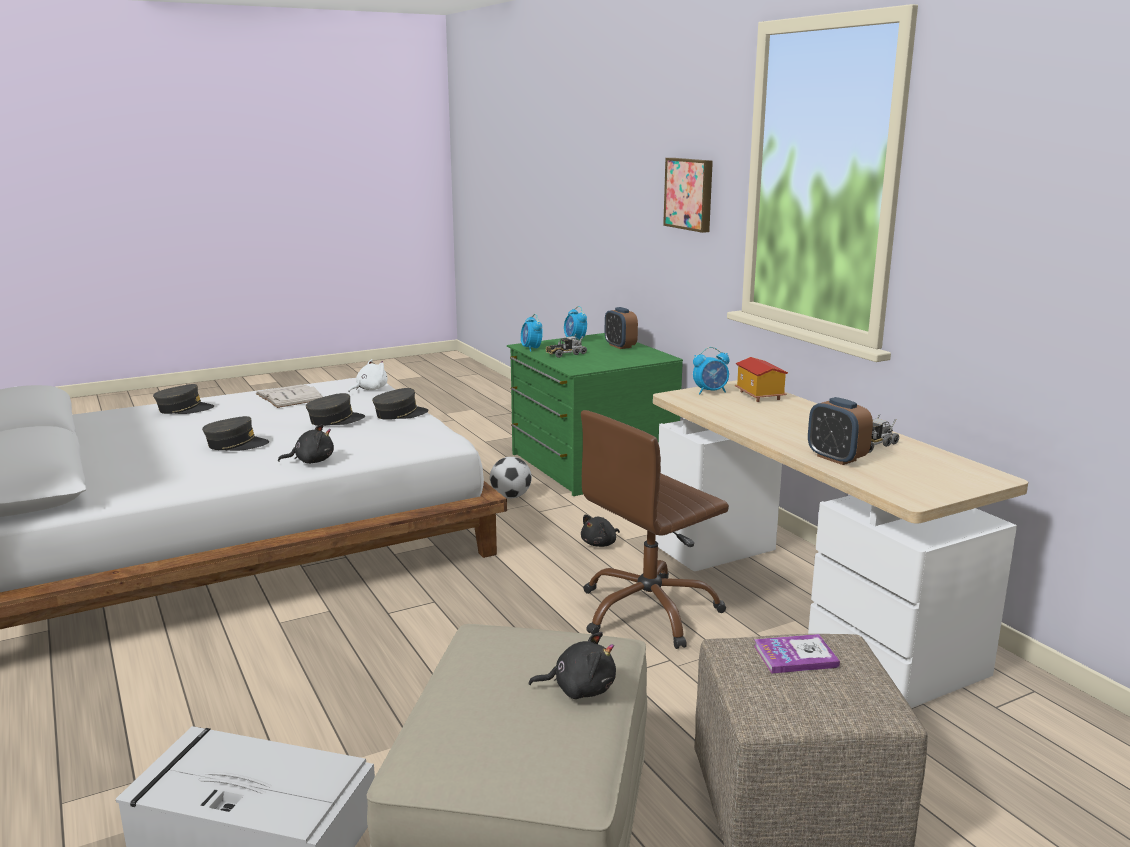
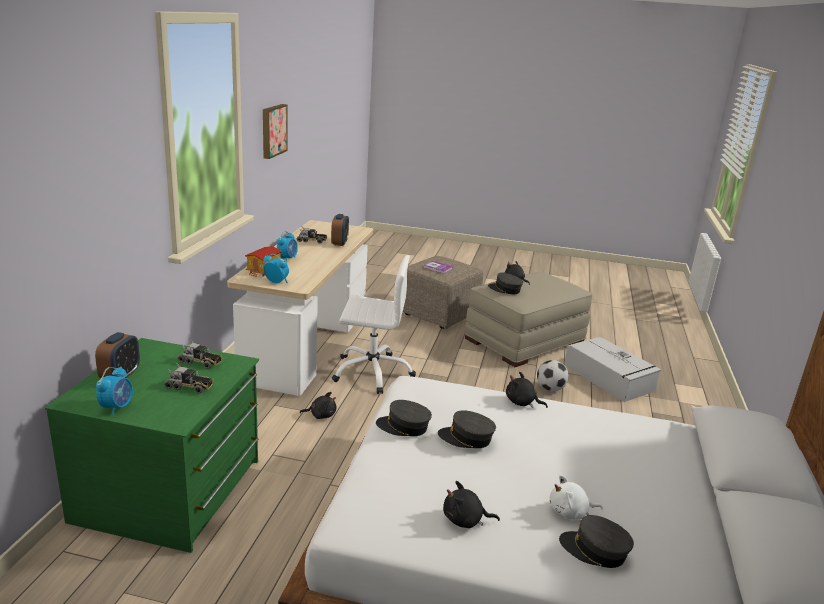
camera: 140 degrees left, 5 degrees up
grey cap [202,416,269,451] -> grey cap moved to [488,272,523,294]
white book [256,384,322,408] -> black plush toy [443,481,500,528]
white plush toy [349,359,387,392] -> white plush toy moved to [550,475,603,520]
football [490,457,532,498] -> football moved to [537,360,569,391]
alarm clock [521,314,543,352] -> alarm clock moved to [277,231,298,262]
brown office chair [581,410,729,649] -> white office chair [332,255,416,394]
picture [663,158,713,233] -> picture moved to [263,104,288,159]
none -> toy truck [178,339,223,369]

